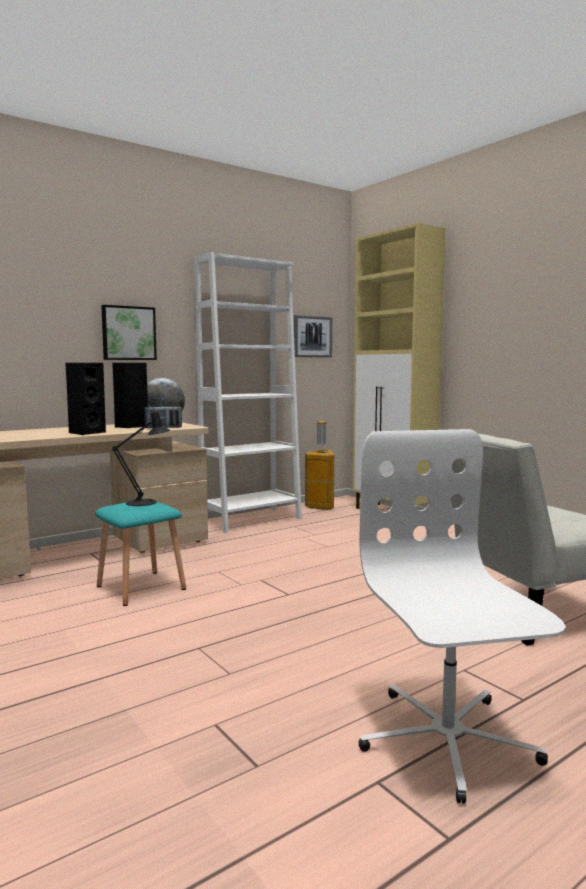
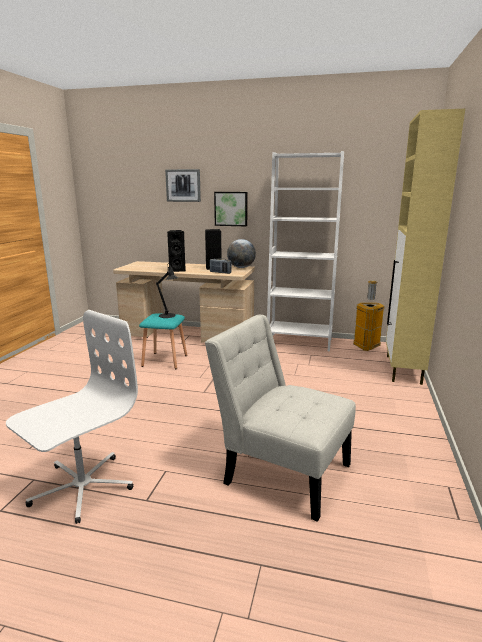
camera: 50 degrees right, 10 degrees up
picture [294,315,332,357] -> picture moved to [165,169,201,202]

